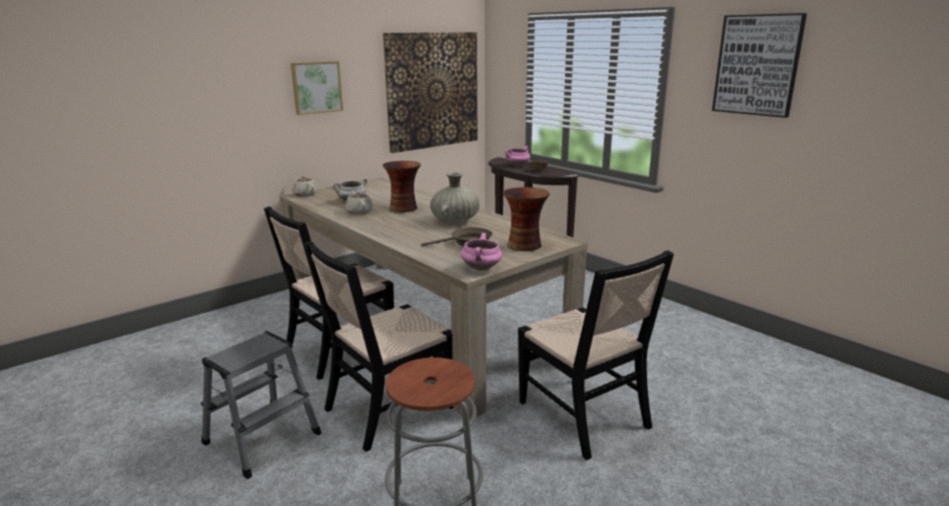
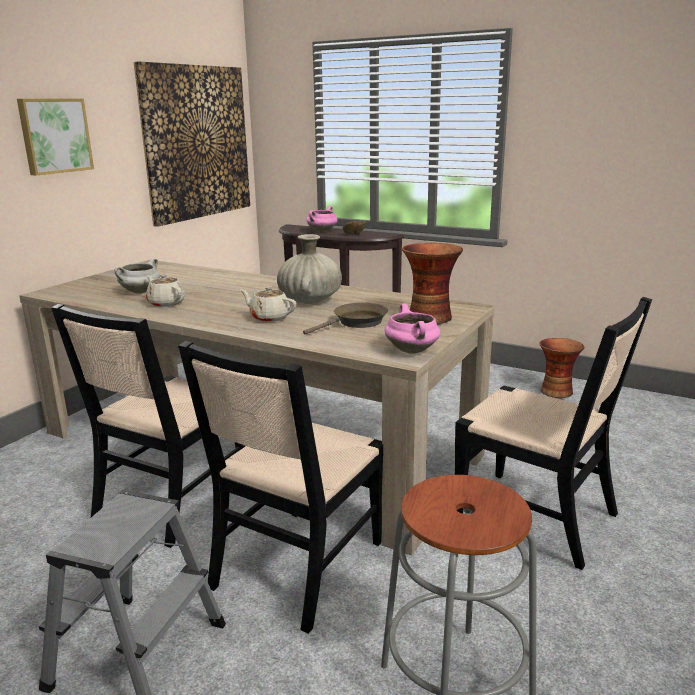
camera: 20 degrees left, 0 degrees up
beige teapot [292,176,317,197] -> beige teapot moved to [240,286,297,322]
vase [383,161,421,212] -> vase moved to [539,338,584,398]
picture [712,13,807,118] -> none

